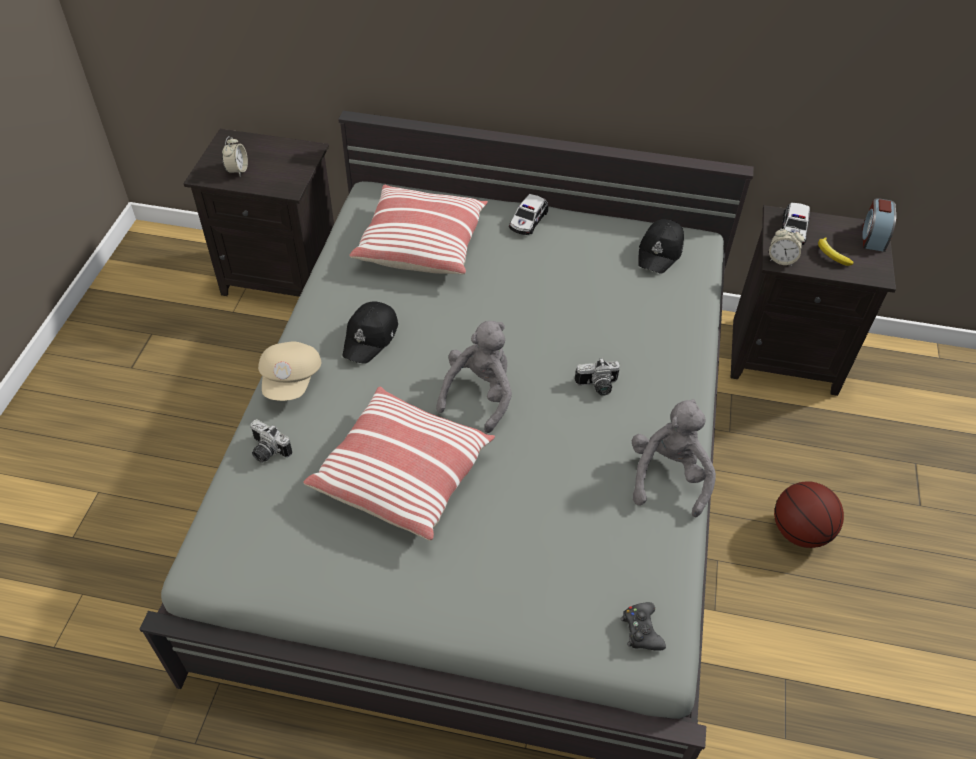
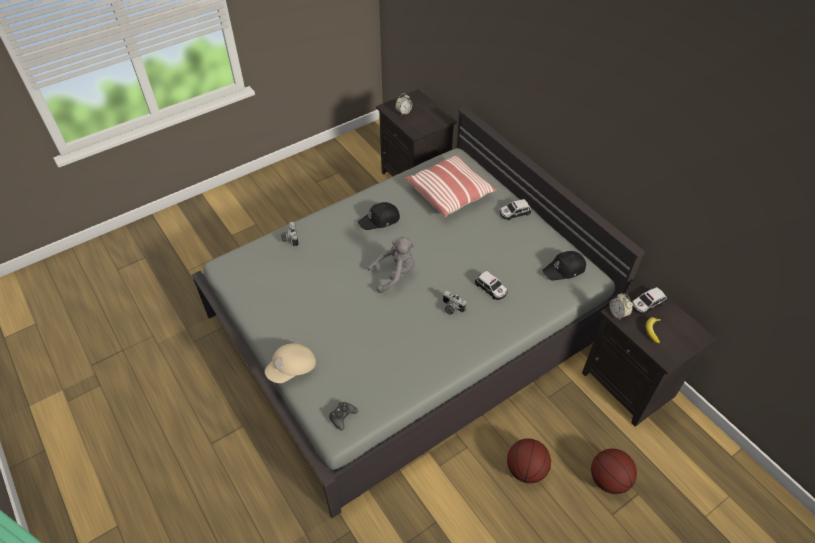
camera: 45 degrees right, 0 degrees up
beige cap [258,342,321,401] -> beige cap moved to [265,343,316,383]
pillow [303,387,495,541] -> none
grey plush toy [632,399,716,517] -> none
alarm clock [862,198,896,252] -> none
none -> toy car [475,271,508,300]
none -> basketball [591,448,637,494]

